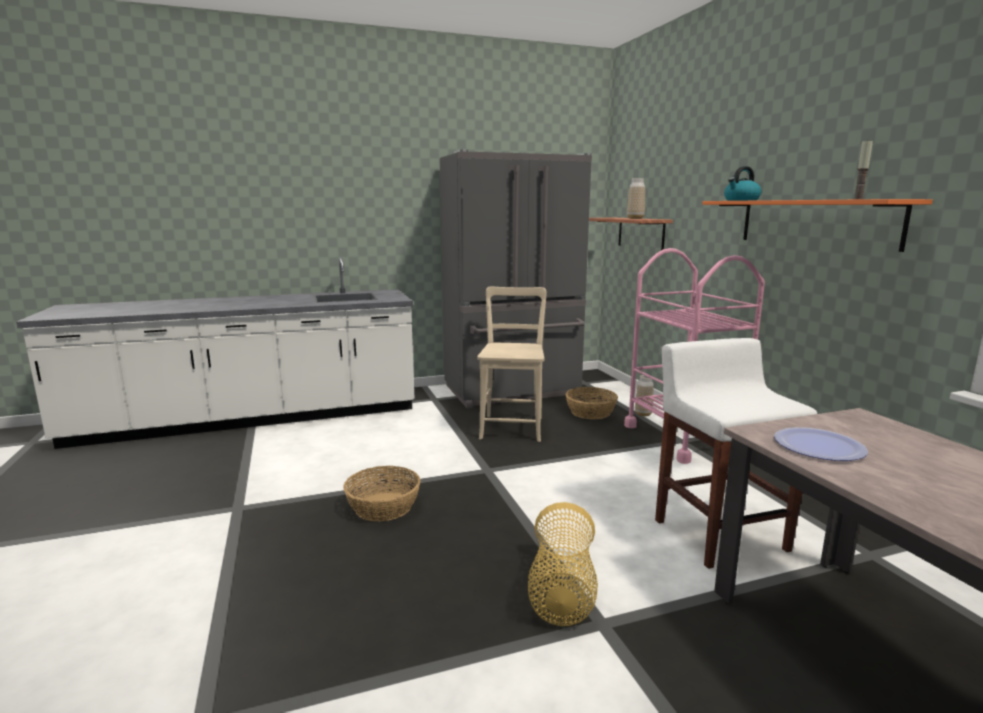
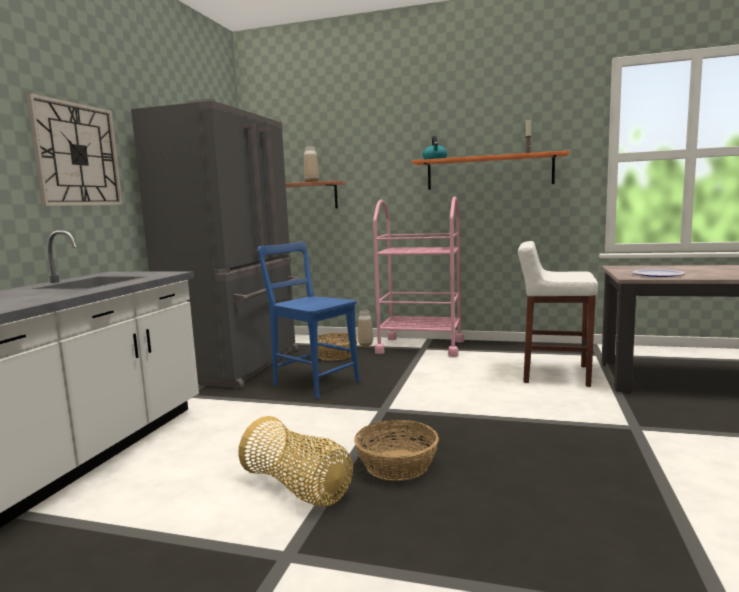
camera: 55 degrees left, 5 degrees down
beige chair [477,287,547,442] -> blue chair [258,242,360,399]
basket [528,502,598,626] -> basket moved to [238,416,353,506]
none -> wall clock [26,93,123,206]

